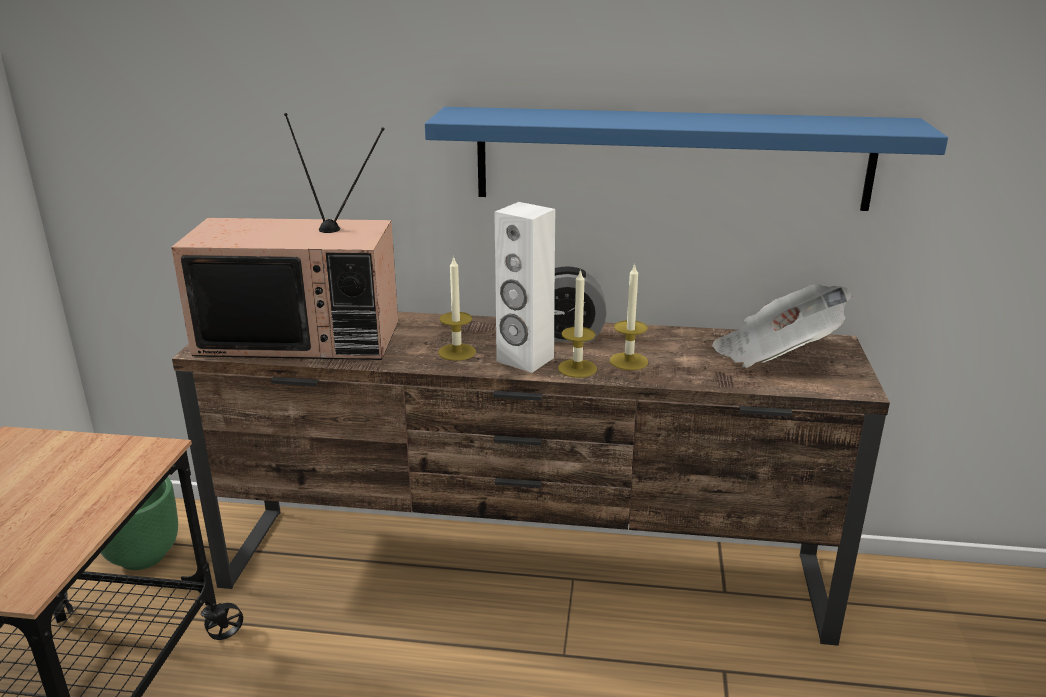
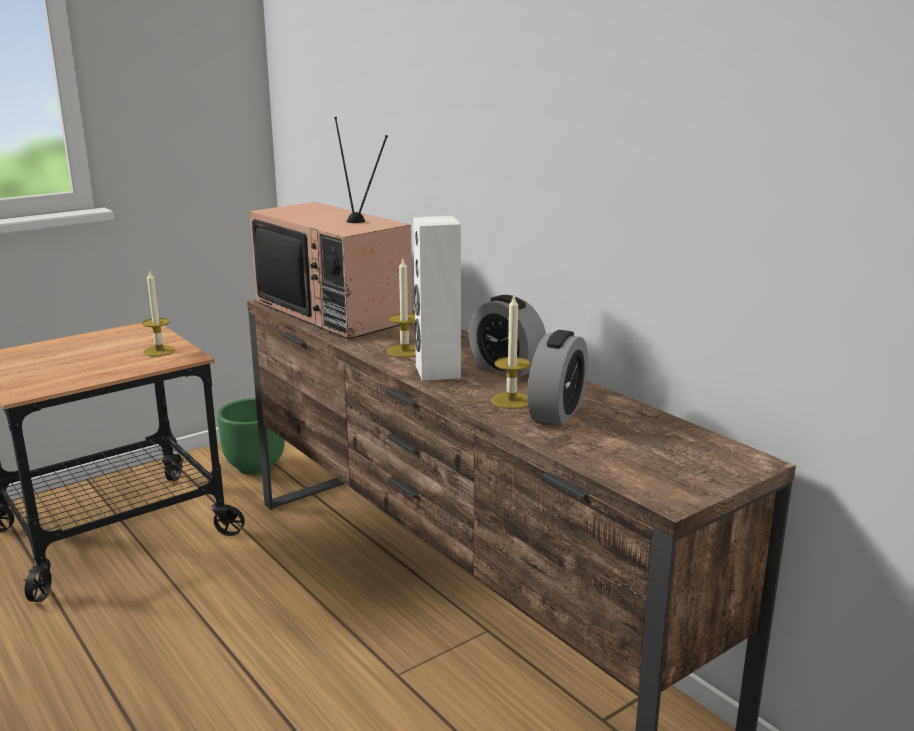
camera: 45 degrees right, 5 degrees down
blue shelf [425,107,948,211] -> none
candle [558,269,597,378] -> candle moved to [142,269,176,356]
newspaper [712,284,853,368] -> none
none -> alarm clock [527,330,588,426]

